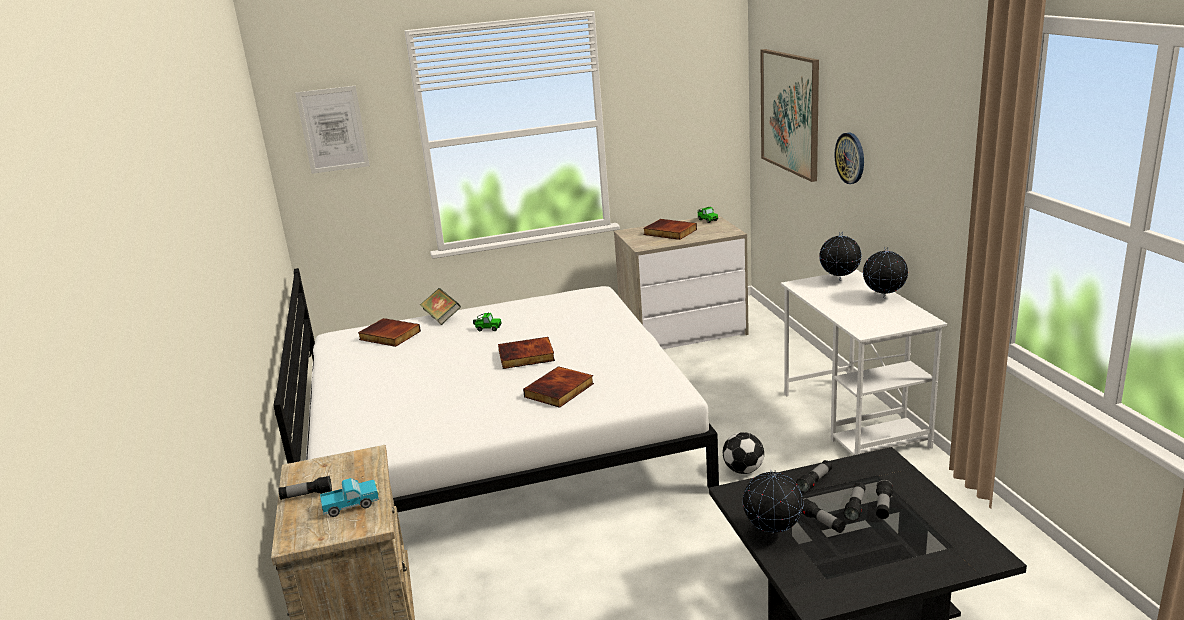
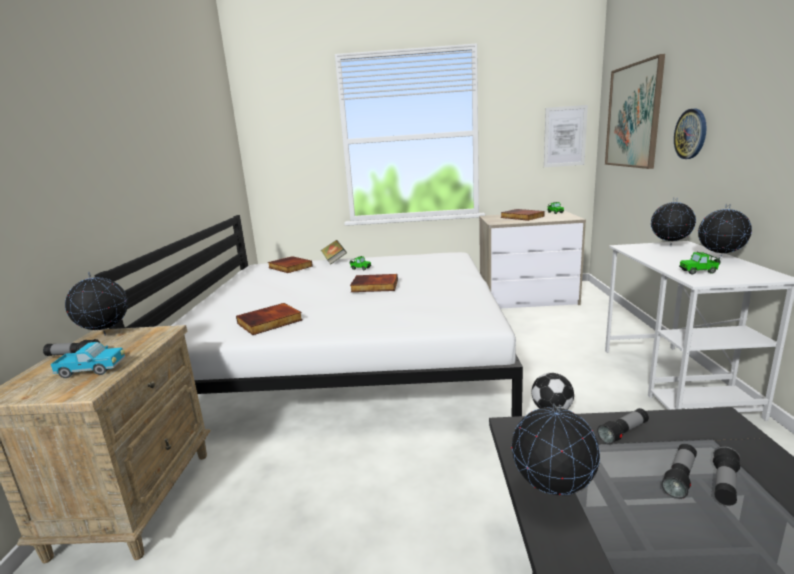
camera: 15 degrees right, 5 degrees down
picture [295,86,370,174] -> picture moved to [544,105,588,167]
book [523,366,594,408] -> book moved to [236,303,302,335]
flashlight [802,498,846,533] -> none
none -> globe [65,272,128,336]
none -> toy car [679,251,721,274]

